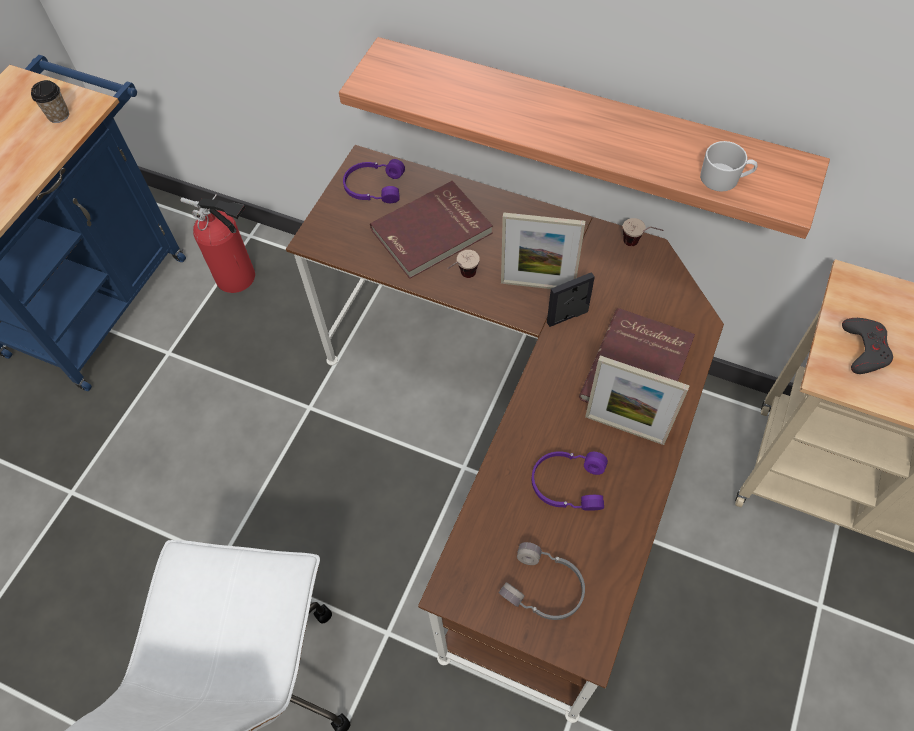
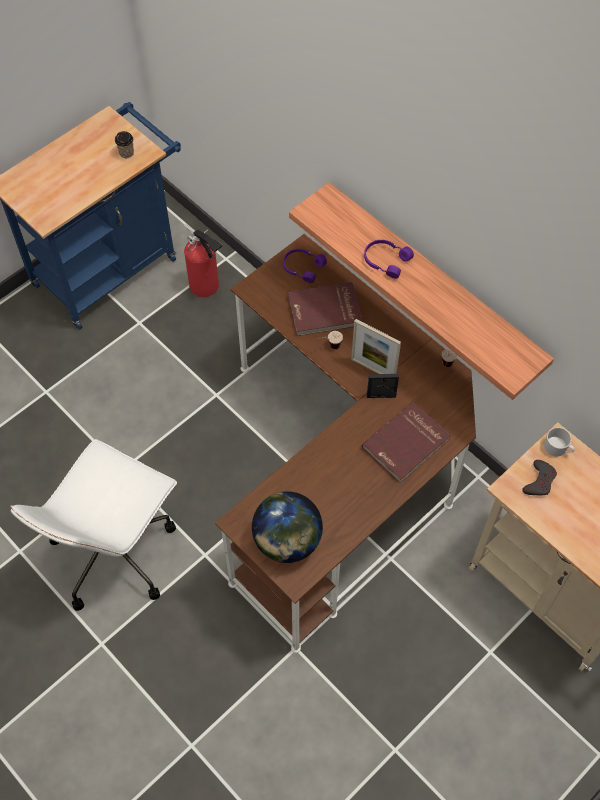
camera: 20 degrees right, 0 degrees up
grey headphones [498,542,585,620] -> globe [252,491,323,563]
purple headphones [532,451,608,511] -> purple headphones moved to [364,240,414,279]
picture frame [585,355,690,445] -> none
white mug [700,141,758,192] -> white mug moved to [544,427,575,457]

